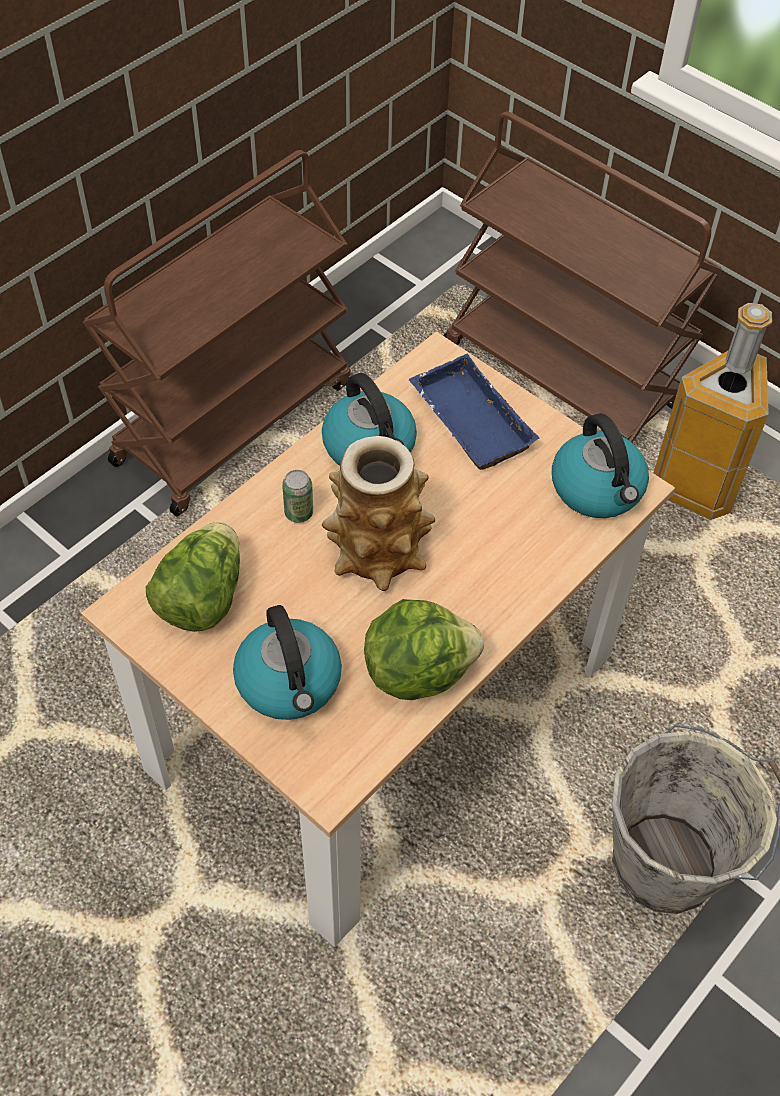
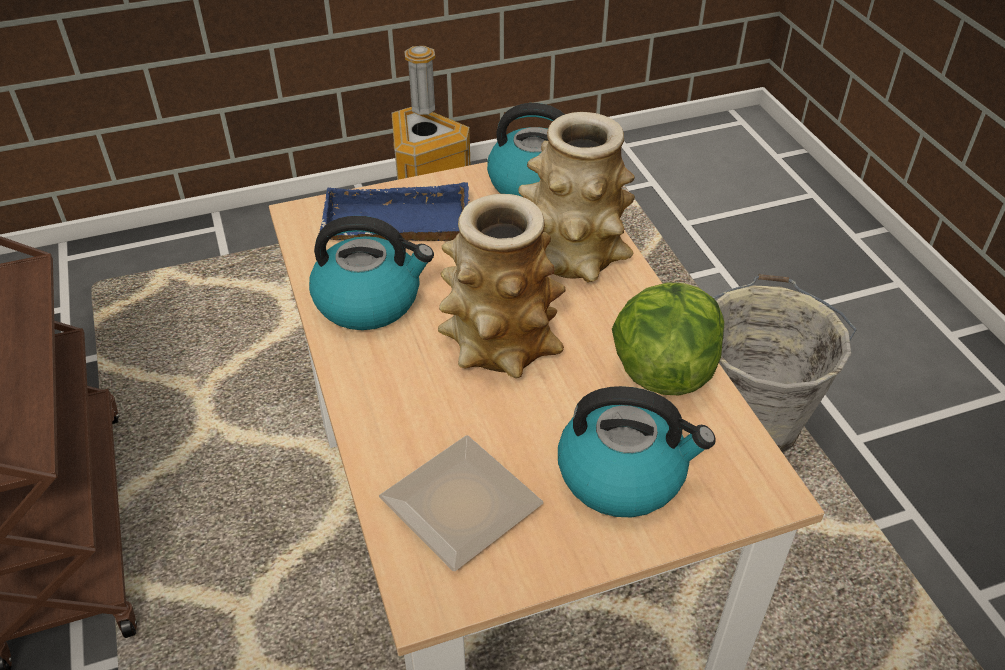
camera: 60 degrees left, 10 degrees down
lettuce [146,522,240,632] -> plate [379,435,543,571]
can [282,470,313,523] -> none
brown cart [443,111,723,445] -> none
none -> vase [518,112,635,282]

